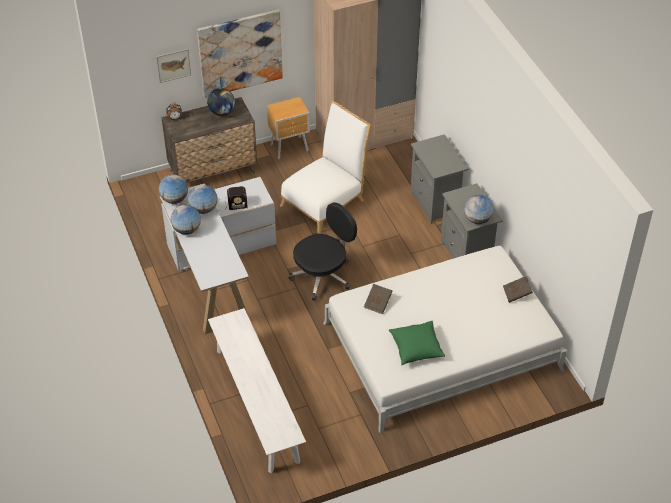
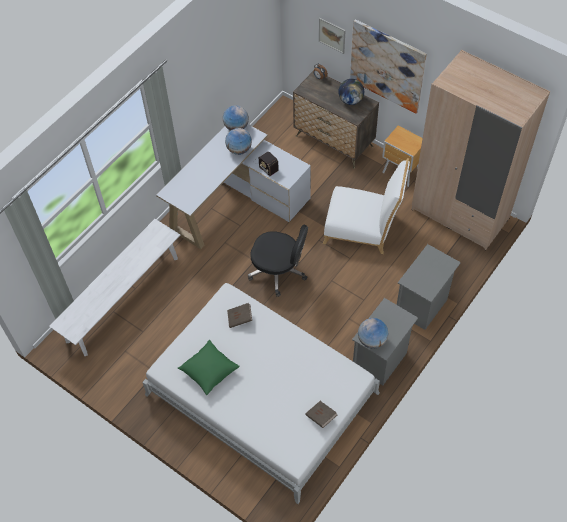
camera: 60 degrees right, 10 degrees up
globe [171,205,201,235] -> none

